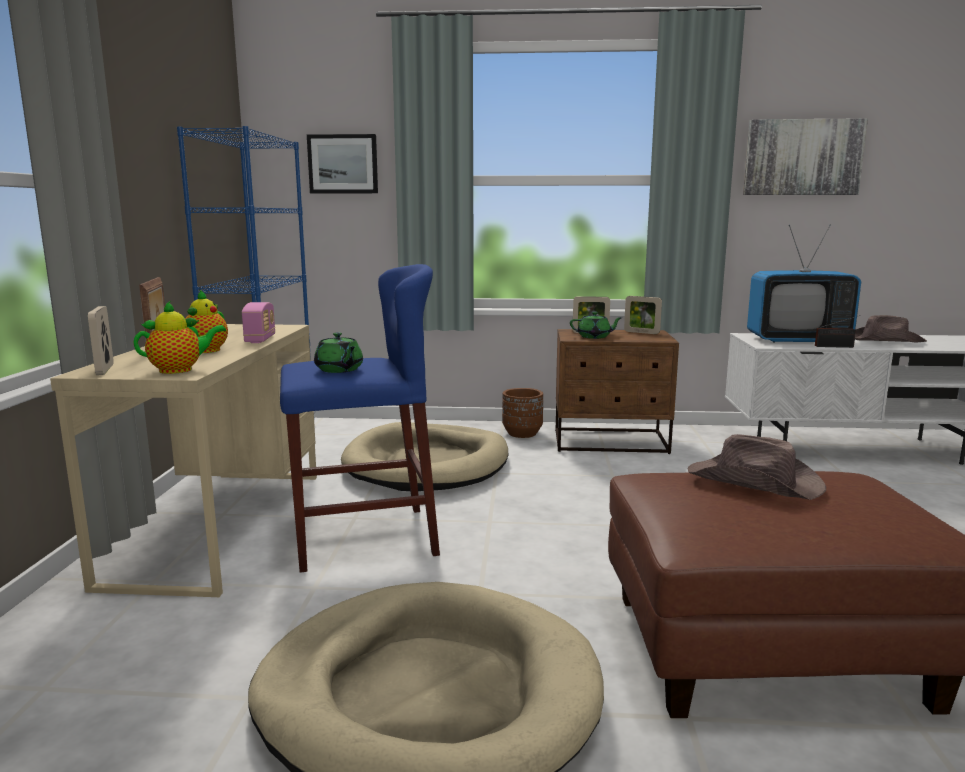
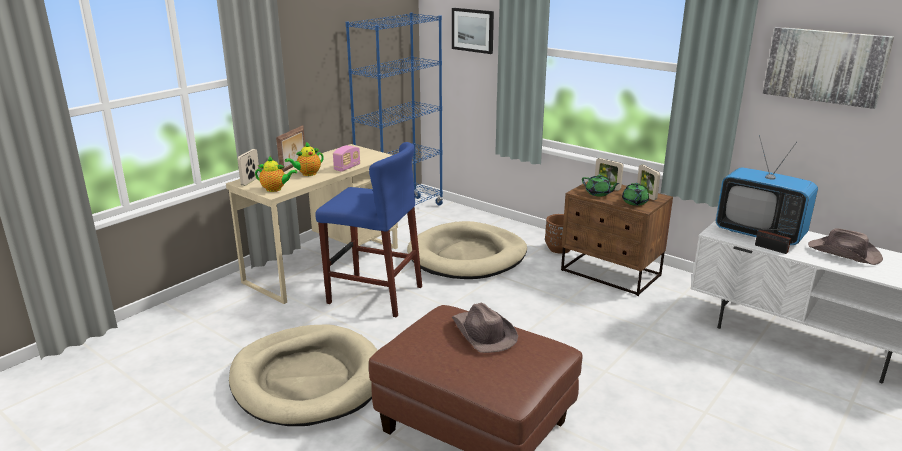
camera: 35 degrees right, 10 degrees up
green teapot [314,332,363,373] -> green teapot moved to [622,183,649,206]

